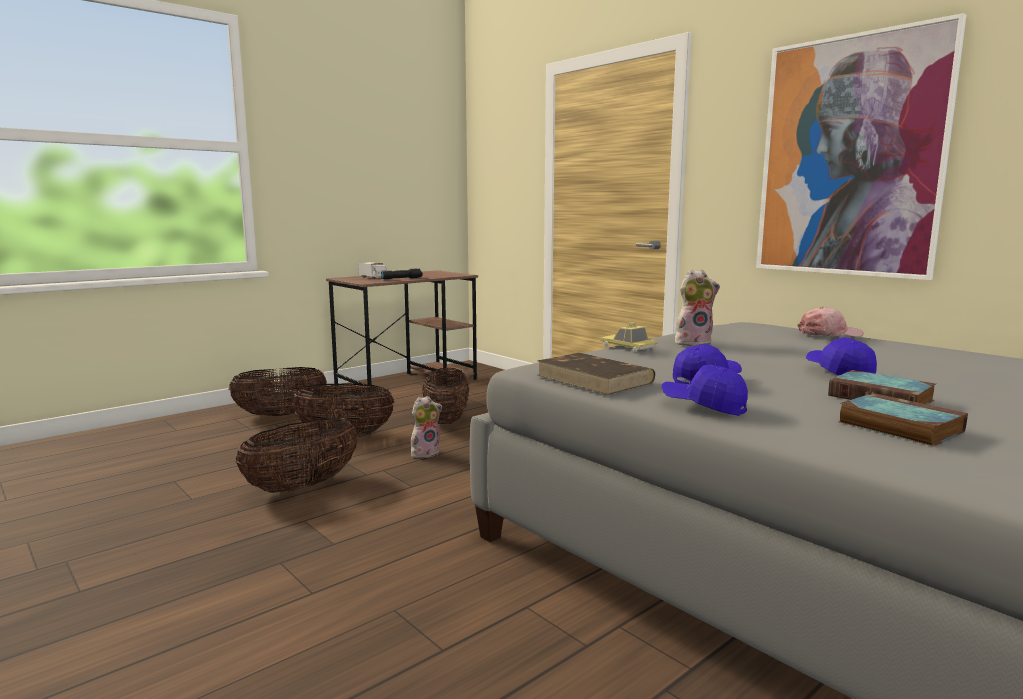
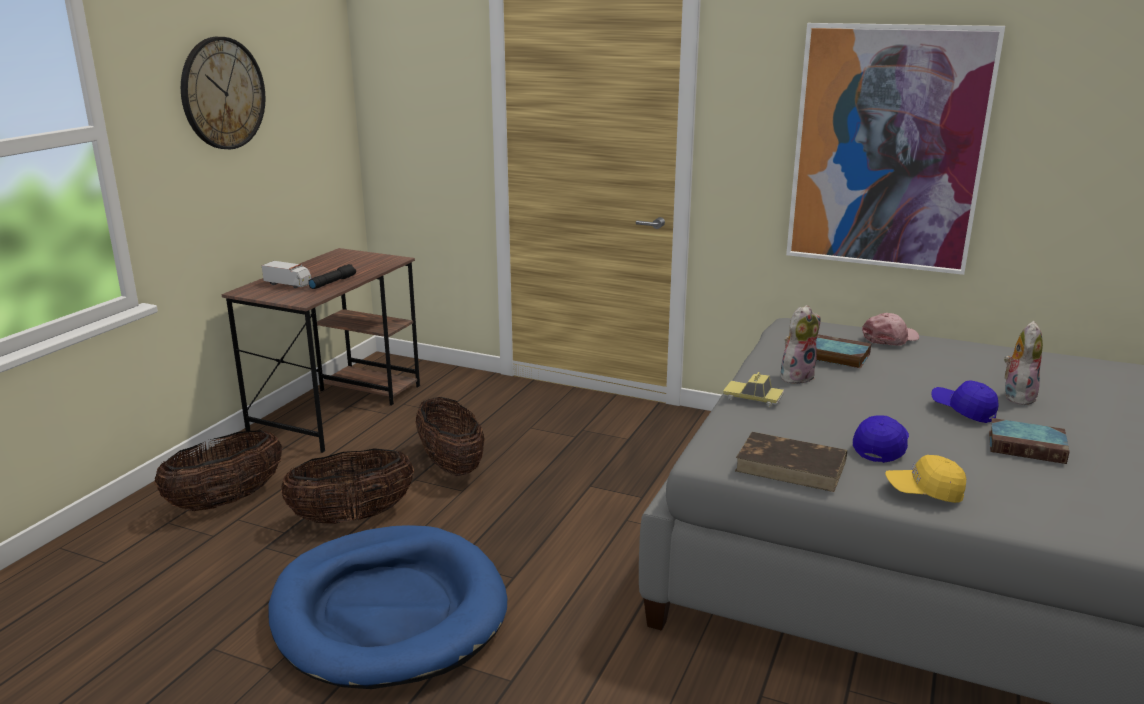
camera: 25 degrees left, 10 degrees up
basket [236,418,358,493] -> blue dog bed [268,525,507,689]
plush toy [411,396,442,458] -> plush toy moved to [1004,321,1043,405]
blue cap [662,365,748,416] -> yellow cap [885,455,966,503]
book [838,393,968,446] -> book moved to [816,334,871,368]
none -> wall clock [181,37,265,149]

